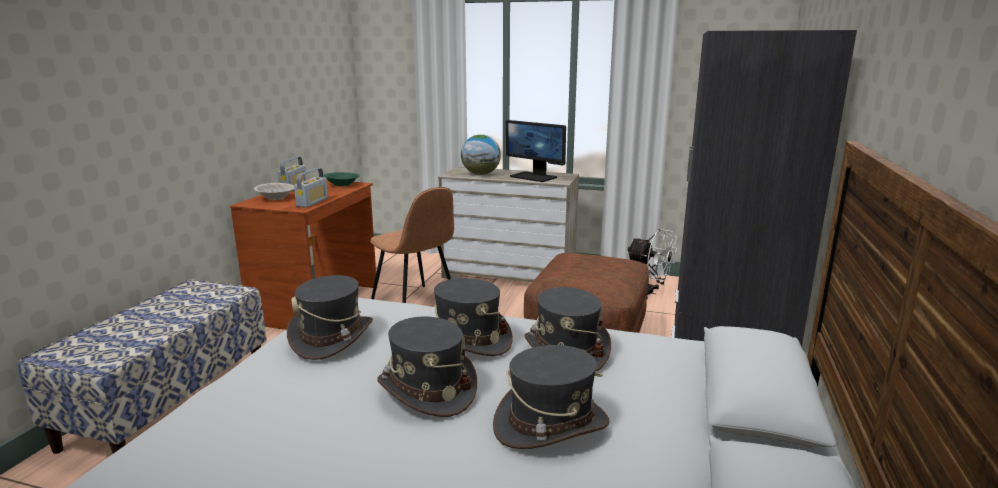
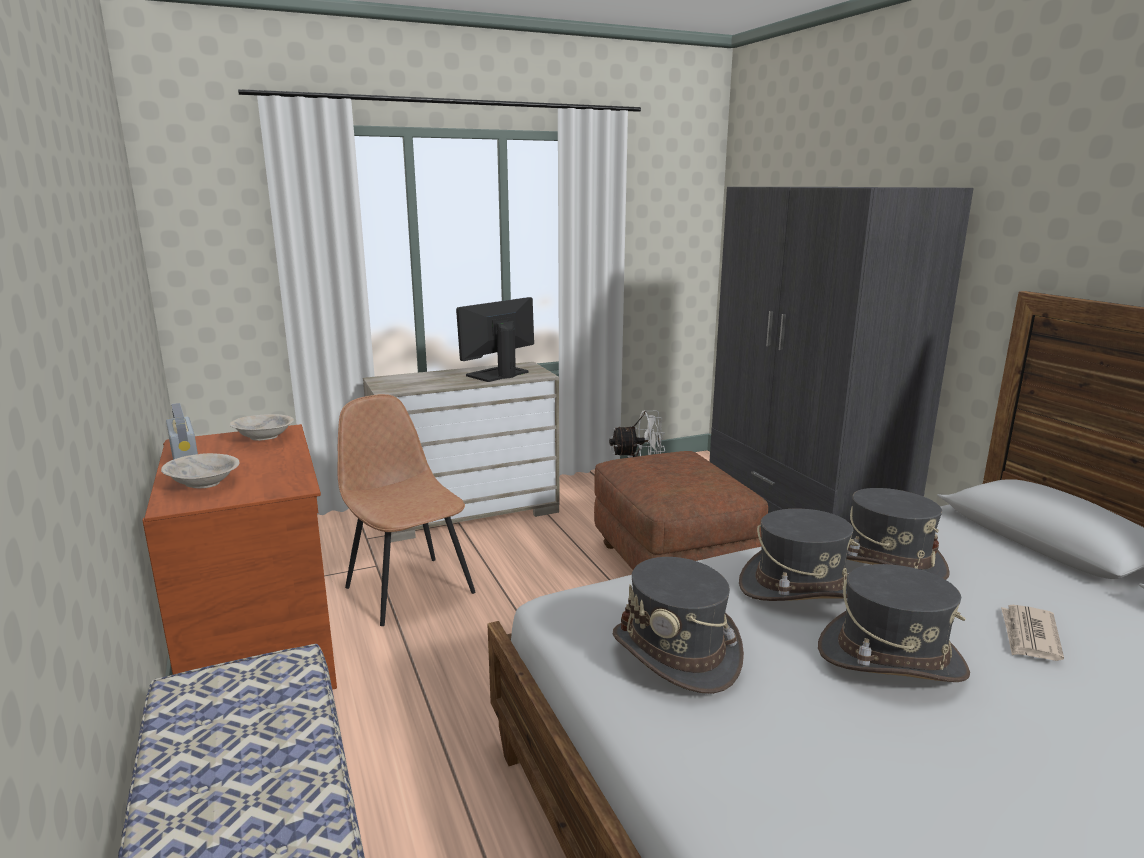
camera: 40 degrees left, 0 degrees up
radio [294,168,328,207] -> none
green bowl [323,172,360,186] -> beige bowl [230,414,294,441]
brown chair [370,187,454,303] -> brown chair turned 135 degrees counterclockwise [337,394,475,626]
globe [461,134,501,175] -> none
grey hat [493,345,610,449] -> newspaper [1001,605,1064,661]
monitor [506,120,566,182] -> monitor turned 135 degrees clockwise [456,297,534,382]

